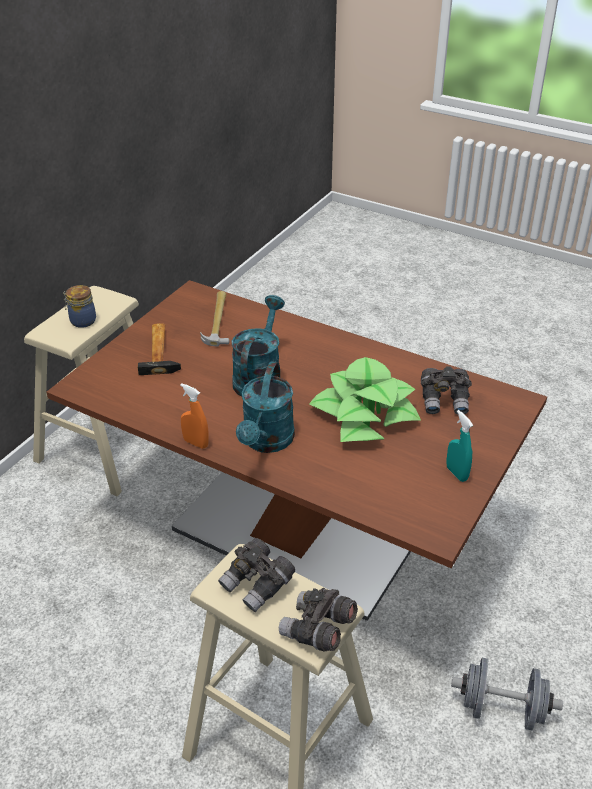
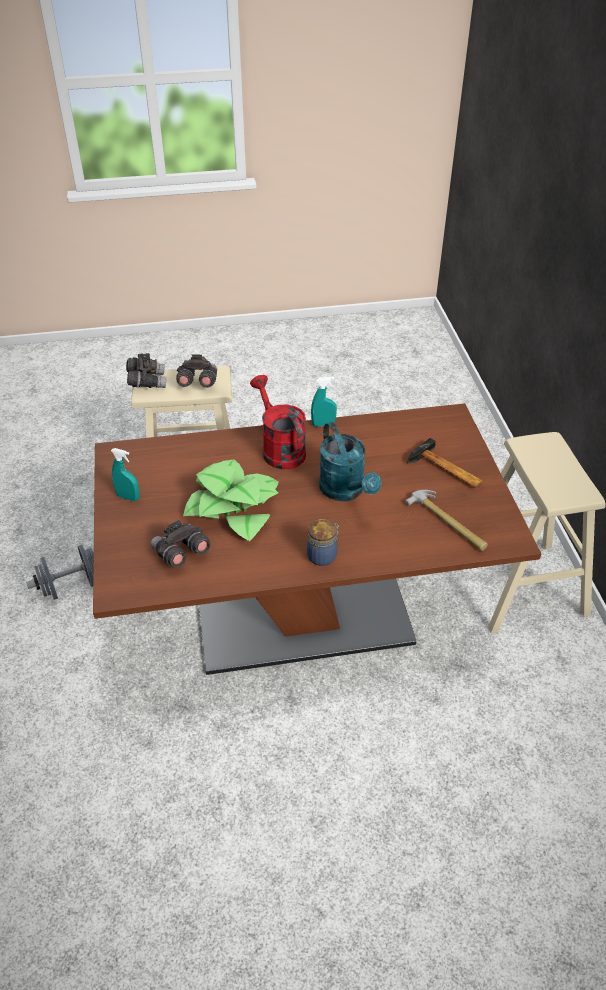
camera: 140 degrees right, 5 degrees up
jar [63,285,96,328] -> jar moved to [307,519,339,566]
orange spray bottle [180,383,209,449] -> turquoise spray bottle [311,377,337,427]
turquoise watering can [236,361,295,453] -> red watering can [250,375,306,469]

